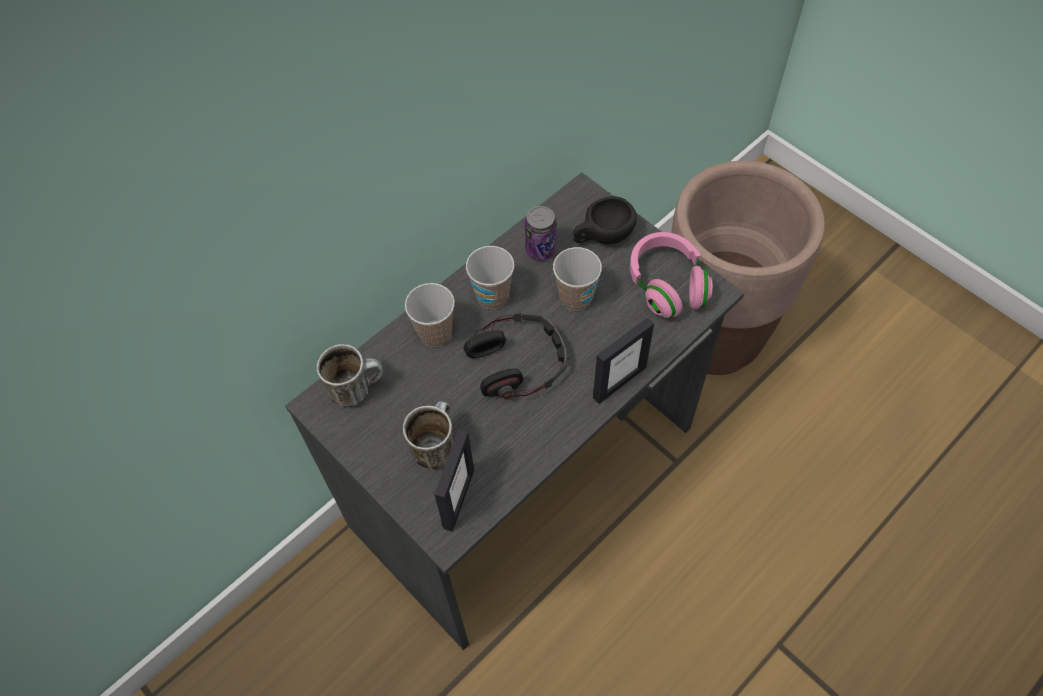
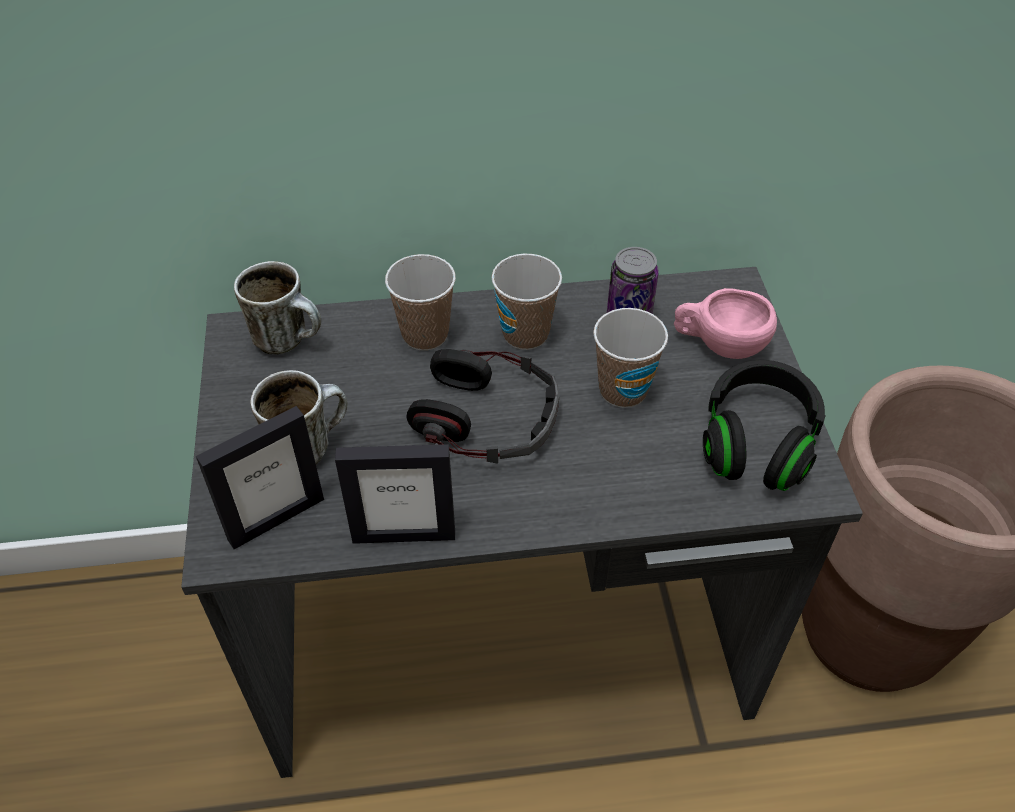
camera: 35 degrees right, 10 degrees down
black cup [573,196,637,245] -> pink cup [674,288,777,359]
picture frame [593,317,654,404] -> picture frame moved to [335,444,455,544]
pink headphones [630,232,713,318] -> black headphones [703,360,826,491]

